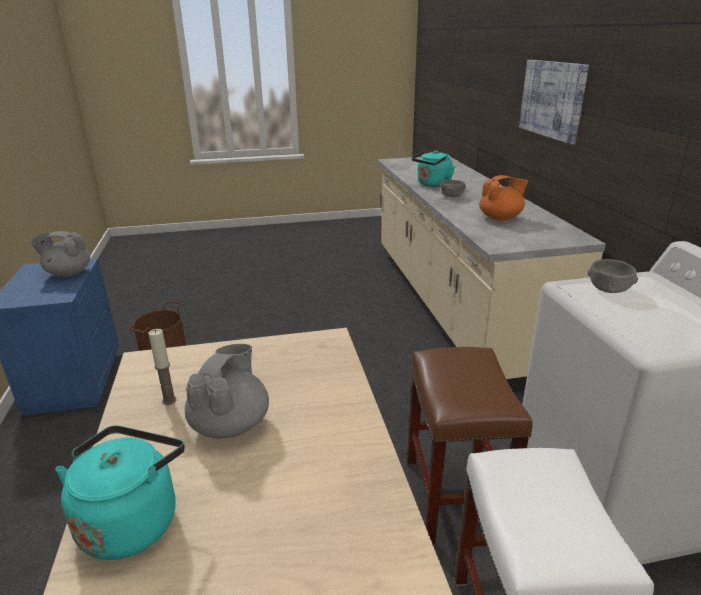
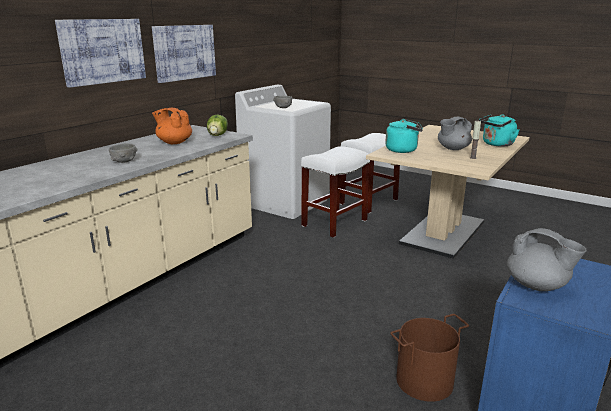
camera: 135 degrees left, 5 degrees down
brown stool [407,347,533,545] -> white stool [301,146,370,238]
turquoise kettle [412,150,455,187] -> turquoise kettle moved to [385,119,423,153]
none -> picture [152,25,216,83]
none -> lettuce [207,115,228,136]

